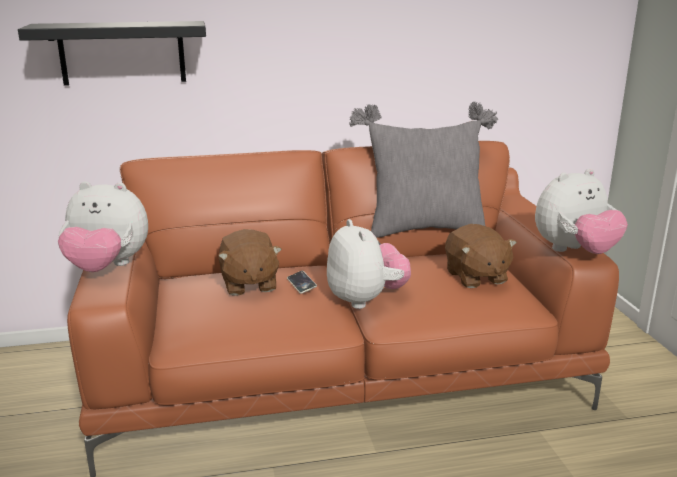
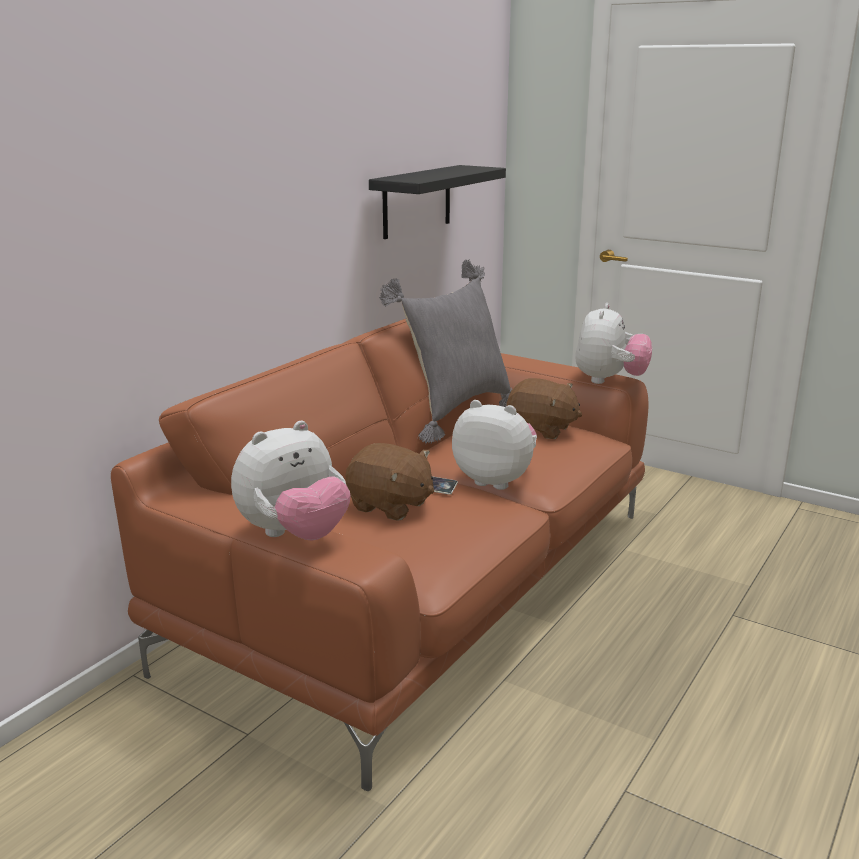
camera: 45 degrees left, 0 degrees up
black shelf [18,21,206,86] -> black shelf moved to [369,165,506,239]

